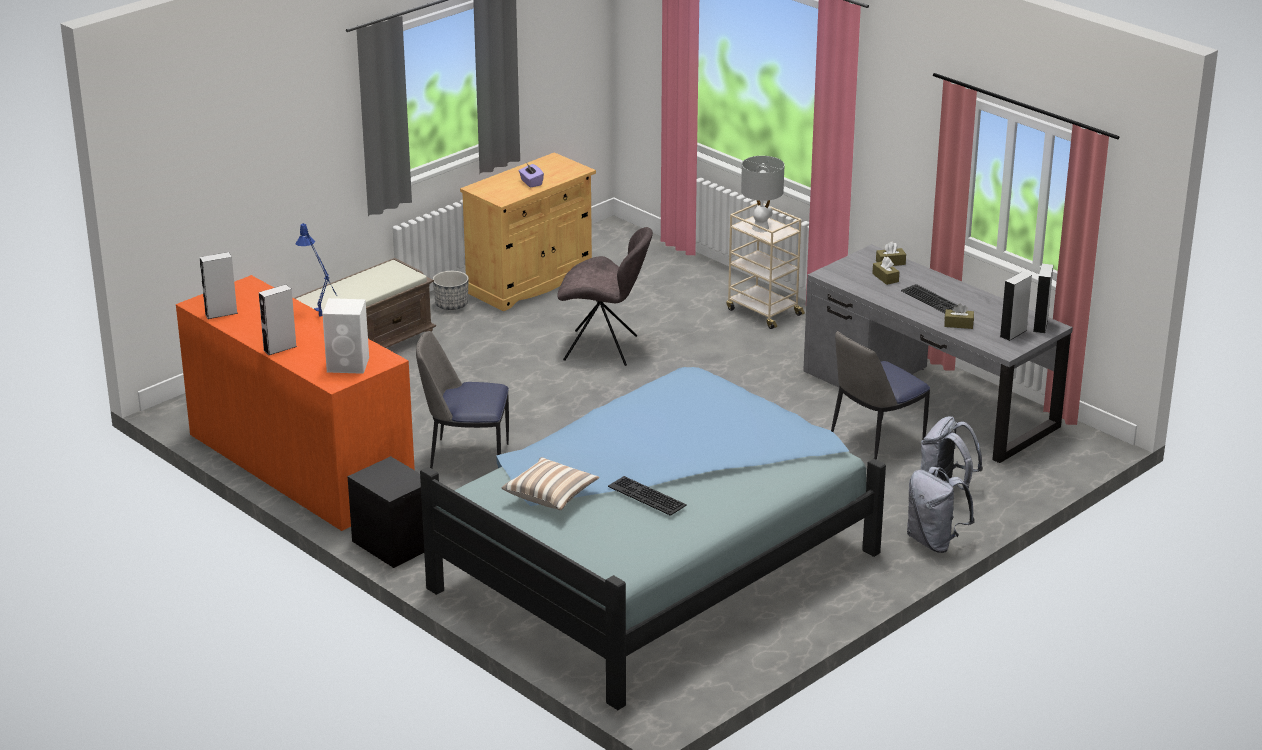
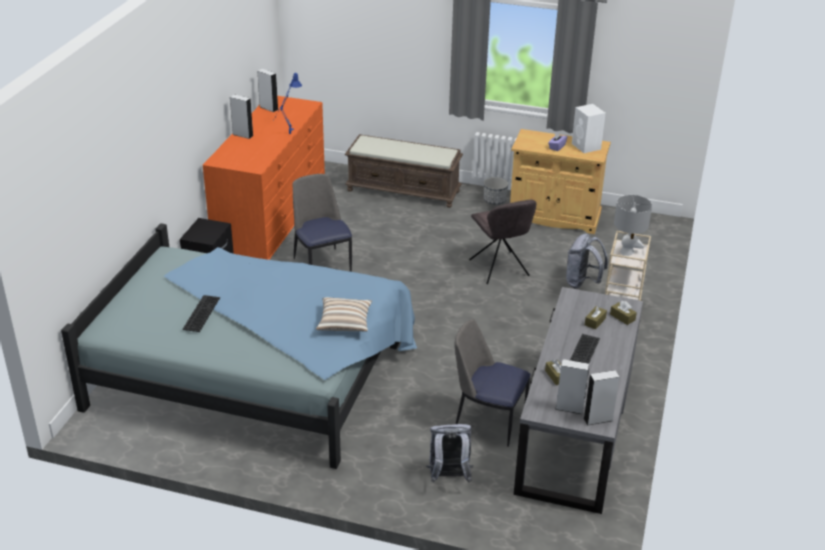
camera: 60 degrees right, 5 degrees up
white speaker [322,298,369,374] -> white speaker moved to [572,104,606,153]
pillow [502,457,599,510] -> pillow moved to [316,297,372,332]
grey backpack [907,467,975,553] -> grey backpack moved to [566,234,608,289]

